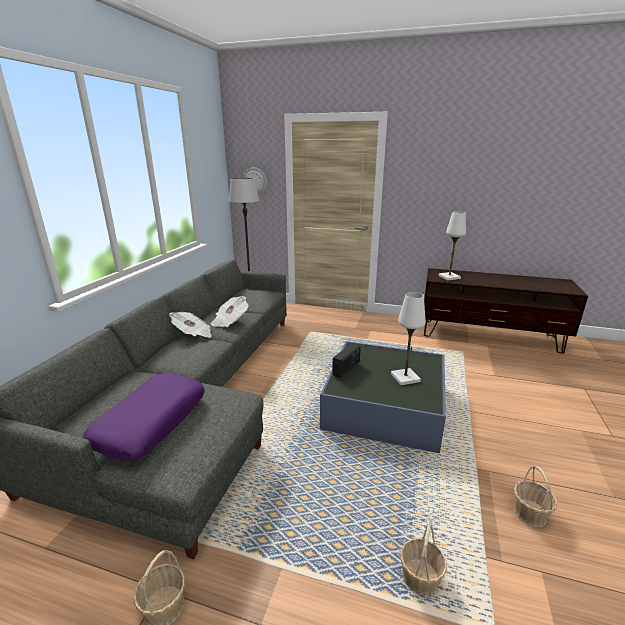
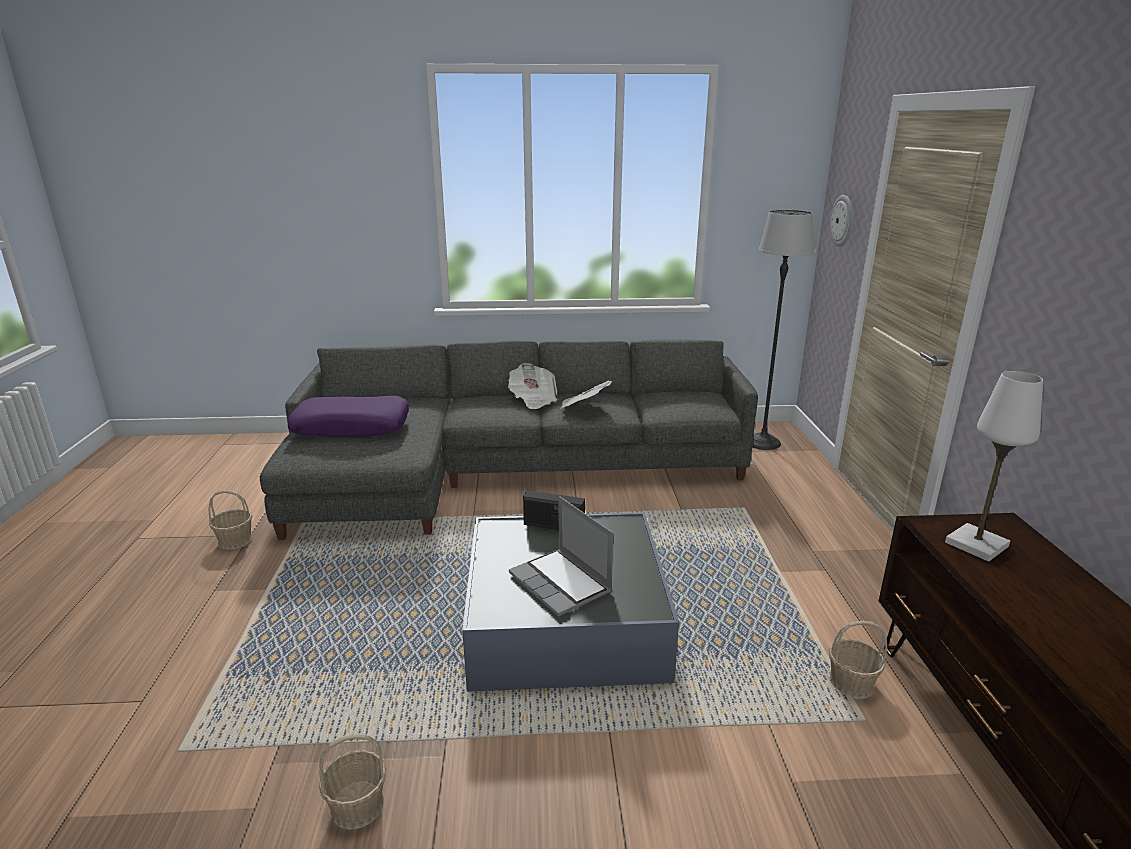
camera: 70 degrees right, 0 degrees up
white table lamp [391,292,426,385] -> laptop [509,496,613,616]
basket [400,524,447,596] -> basket moved to [829,621,887,699]

